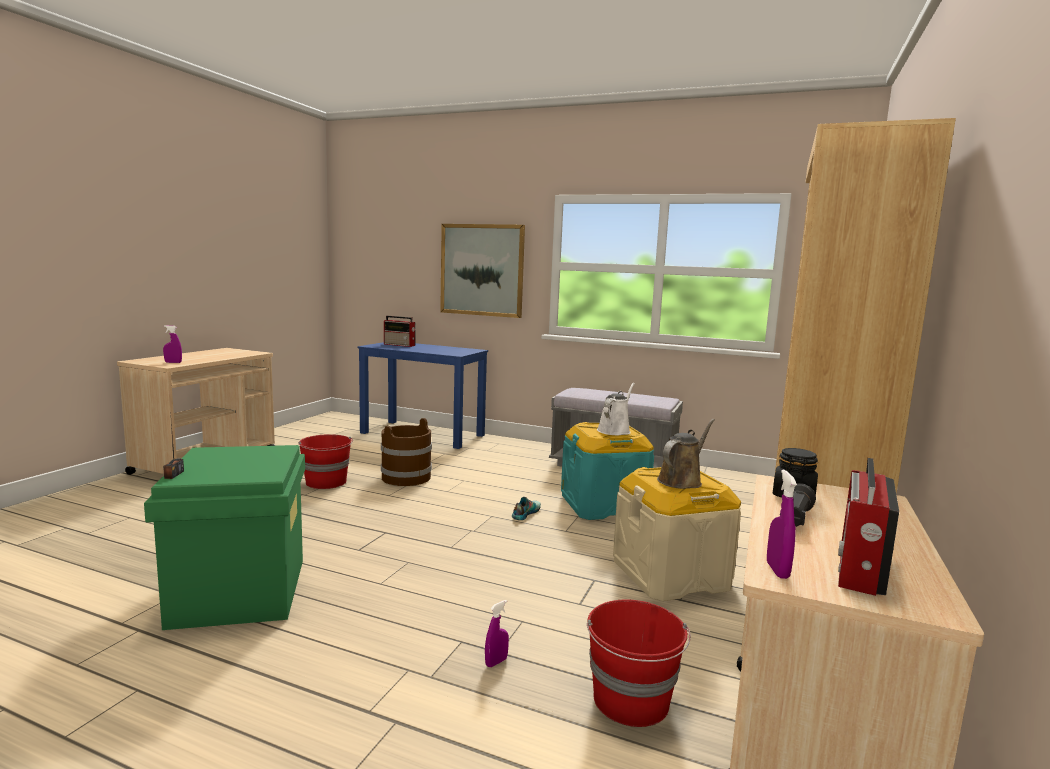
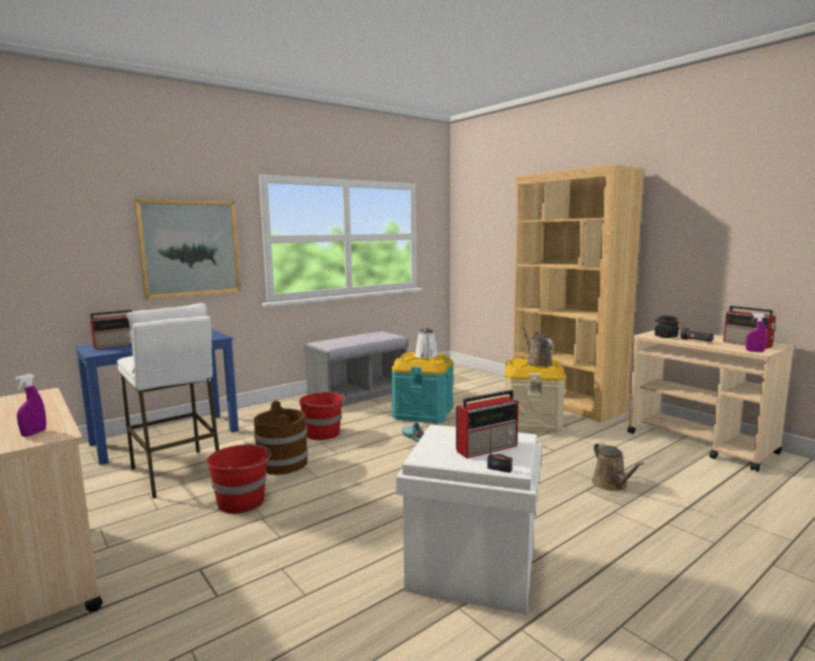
camera: 60 degrees left, 0 degrees up
green storage box [144,445,305,630] -> white storage box [396,425,542,614]
purple spray bottle [485,600,509,667] -> brown watering can [592,443,644,491]
red bucket [587,600,691,727] -> red bucket moved to [299,391,345,440]
white watering can [597,383,635,435] -> white watering can turned 150 degrees counterclockwise [415,328,439,359]
none -> white stool [117,303,219,499]
none -> radio [456,390,518,458]

